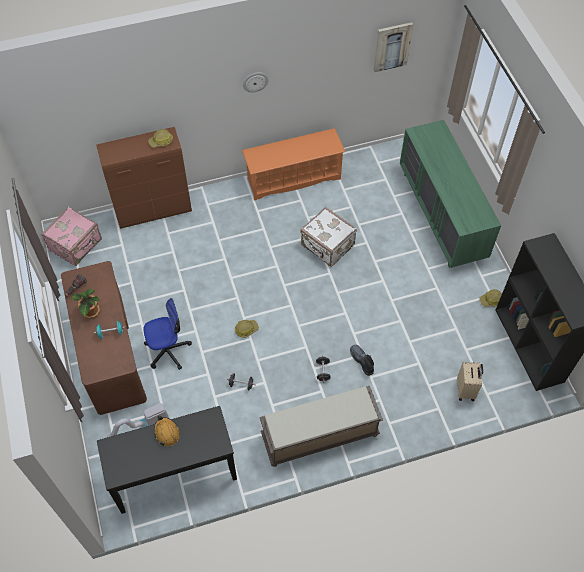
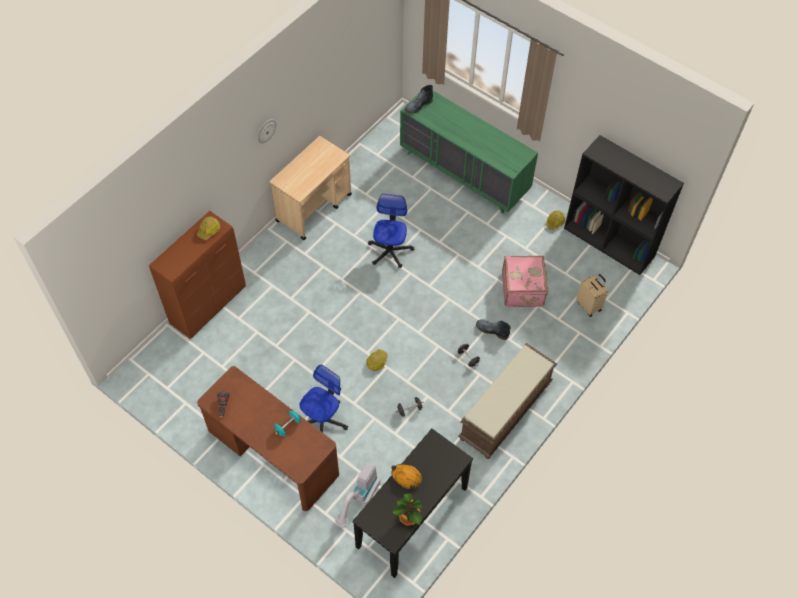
camera: 35 degrees left, 0 degrees up
pink suitcase [41,206,102,266] -> pink suitcase moved to [502,256,549,307]
potted plant [72,288,101,319] -> potted plant moved to [392,493,423,526]
orange shoe rack [242,128,345,200] -> beige cart [270,136,352,240]
white suitcase [300,207,357,267] -> office chair [368,194,414,268]
picture [374,22,413,72] -> none
none -> boot [405,85,433,114]

